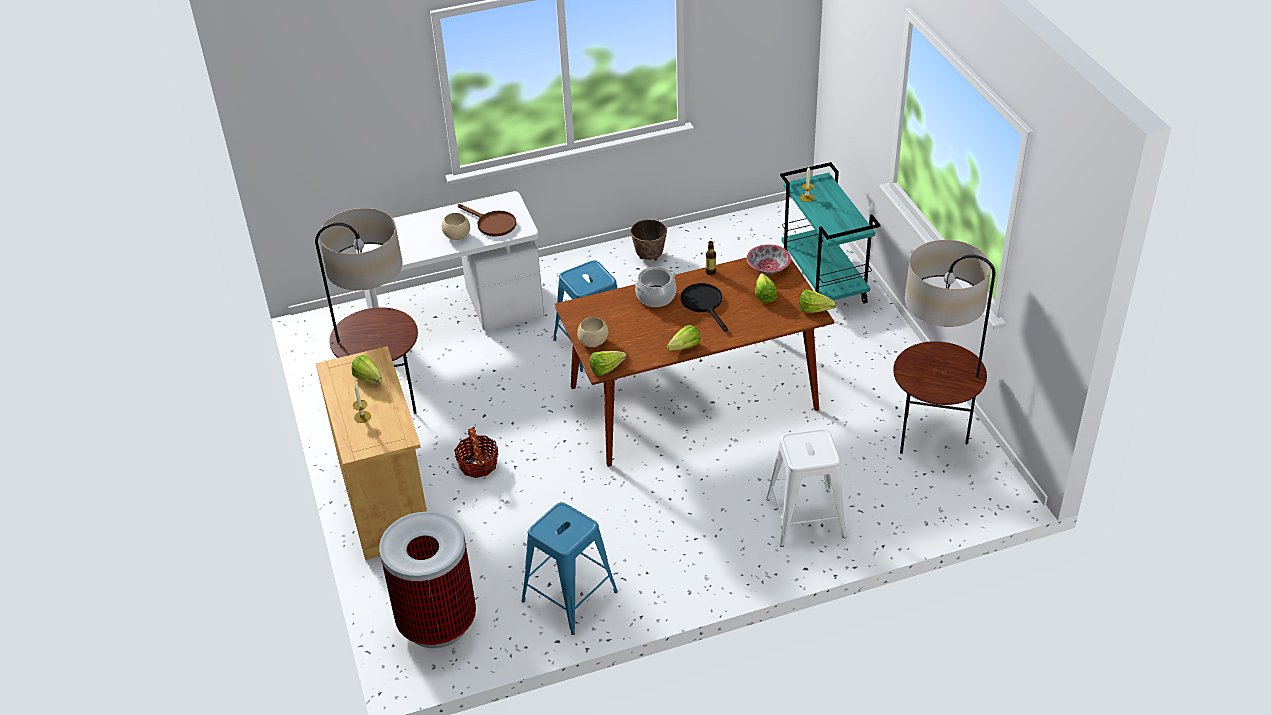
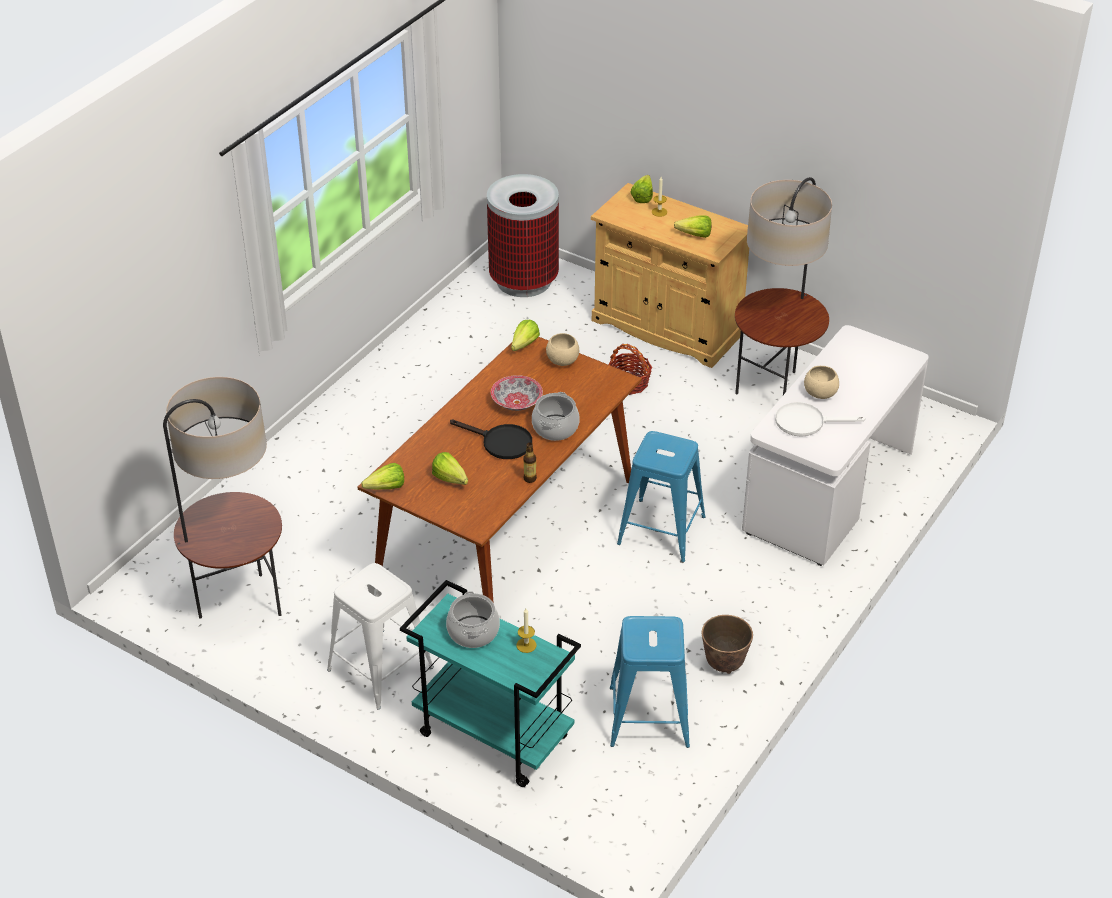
camera: 140 degrees right, 0 degrees up
brown frying pan [458,204,516,237] -> white frying pan [775,402,866,437]
blue stool [522,502,618,635] -> blue stool moved to [610,616,690,748]
lettuce [667,325,701,351] -> lettuce moved to [630,175,653,203]
bowl [747,244,791,274] -> bowl moved to [491,375,543,411]
white stool [766,429,846,547] -> white stool moved to [327,563,434,710]
none -> cooking pot [446,591,500,648]

